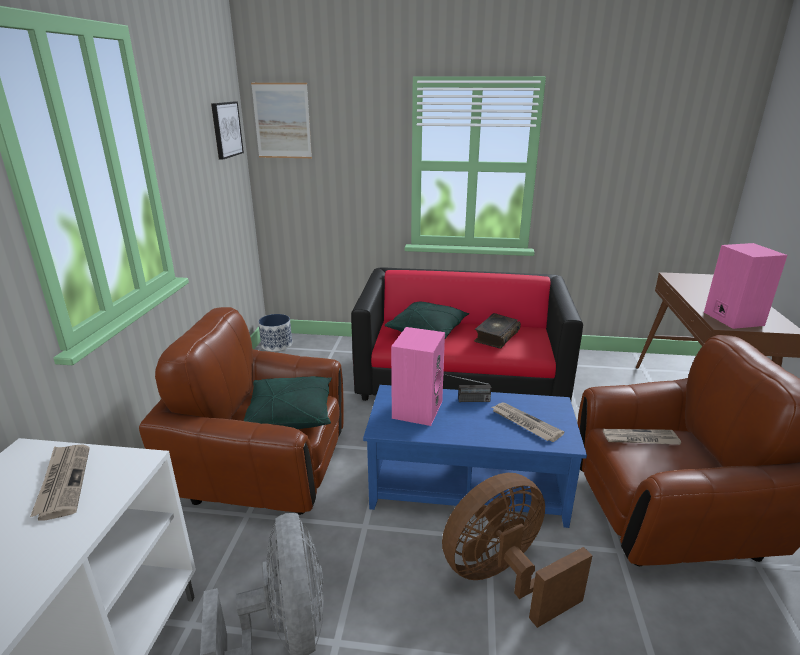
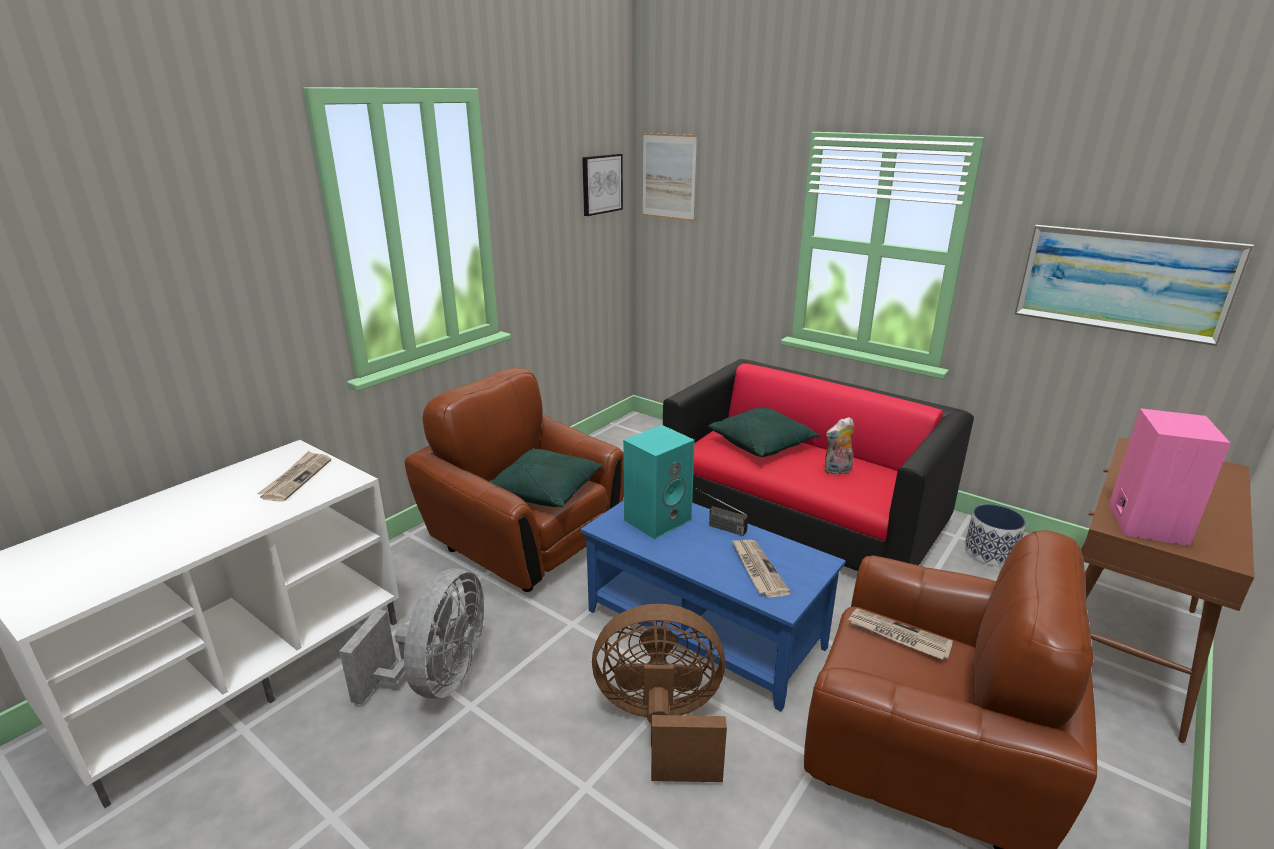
camera: 30 degrees right, 0 degrees up
planter [258,314,292,351] -> planter moved to [965,504,1026,567]
pink speaker [391,327,445,426] -> turquoise speaker [623,425,695,539]
book [474,313,521,349] -> plush toy [824,417,854,475]
none -> picture [1015,225,1254,346]

